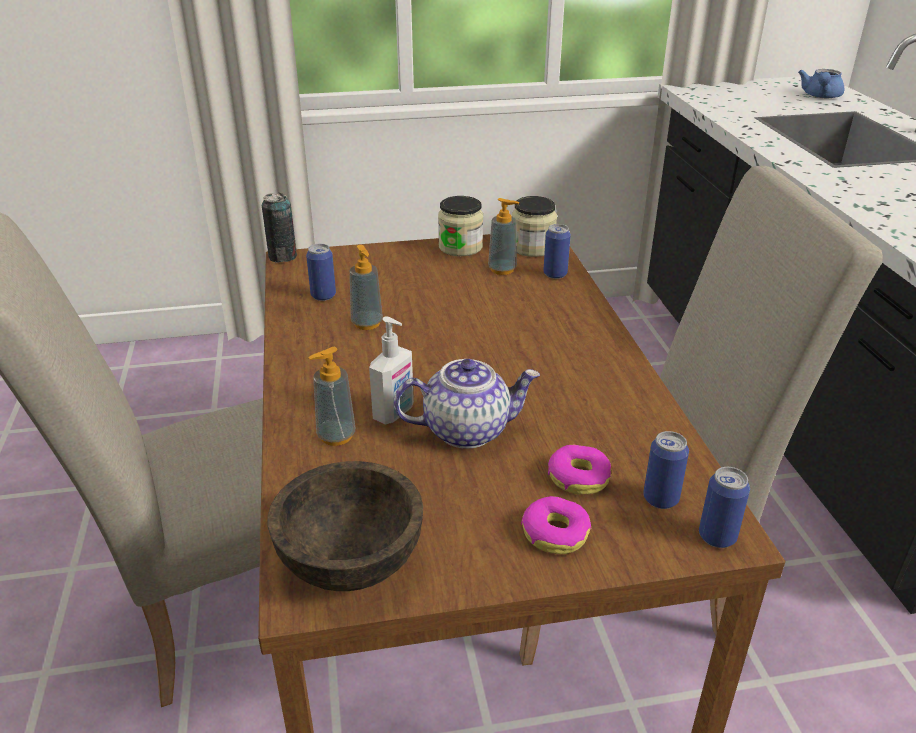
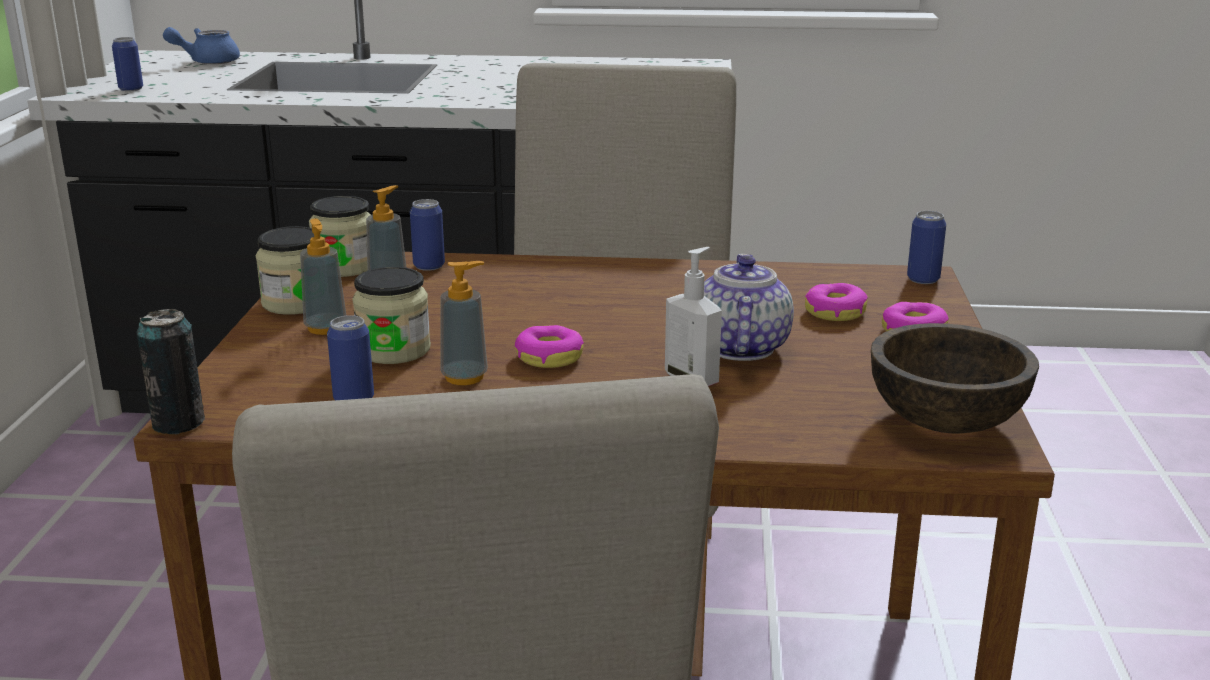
camera: 75 degrees left, 10 degrees down
soap dispenser [308,347,355,446] -> soap dispenser moved to [300,218,346,335]
can [643,431,689,509] -> can moved to [112,37,143,91]
blue teapot [798,69,845,98] -> blue teapot turned 105 degrees clockwise [163,27,240,64]
none -> jar [352,267,431,364]
none -> donut [515,325,584,368]

